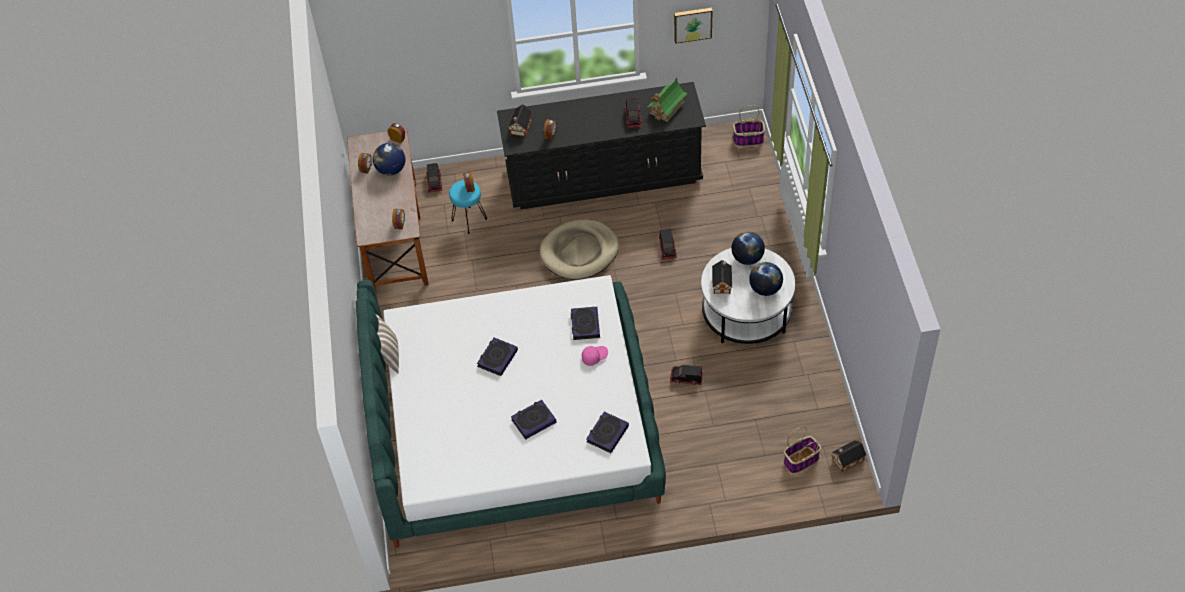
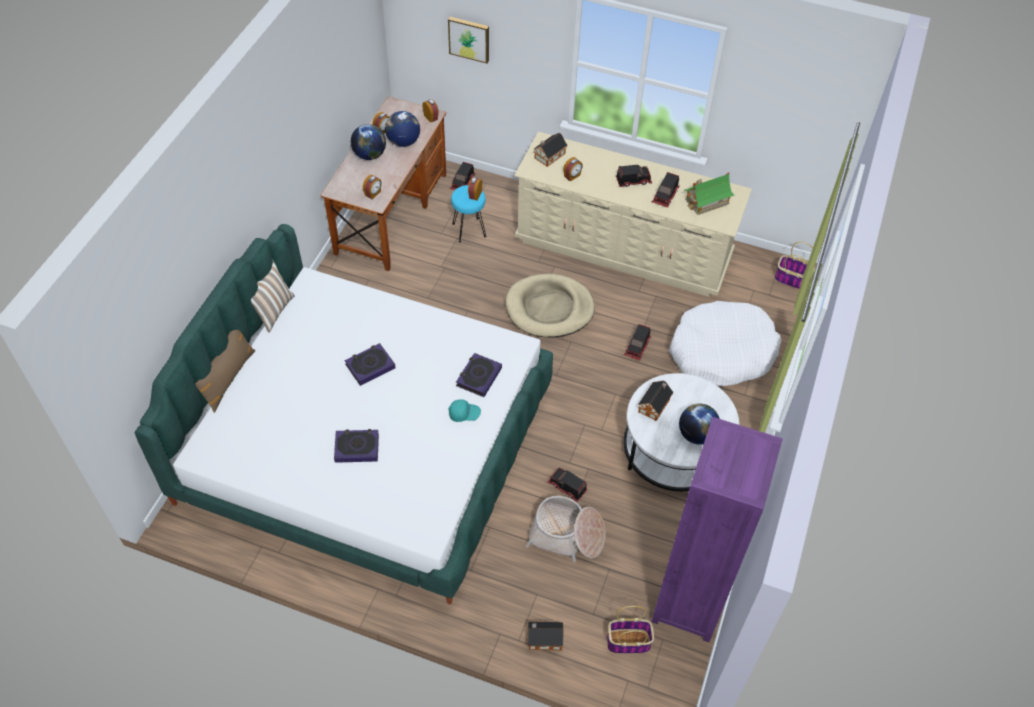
camera: 25 degrees right, 0 degrees up
black dresser [497,82,706,210] -> beige dresser [514,132,752,297]
pink cap [582,346,608,366] -> turquoise cap [449,400,481,422]
book [586,412,629,453] -> none
picture [674,8,713,44] -> picture moved to [448,17,489,63]
globe [731,232,765,265] -> globe moved to [351,124,386,160]
toy house [831,440,866,472] -> toy house moved to [528,622,564,650]
none -> brown pillow [195,330,255,413]
none -> basket [526,496,606,562]
none -> toy truck [616,164,652,187]
none -> purple bookcase [651,417,782,642]
none -> white dog bed [669,301,782,386]

